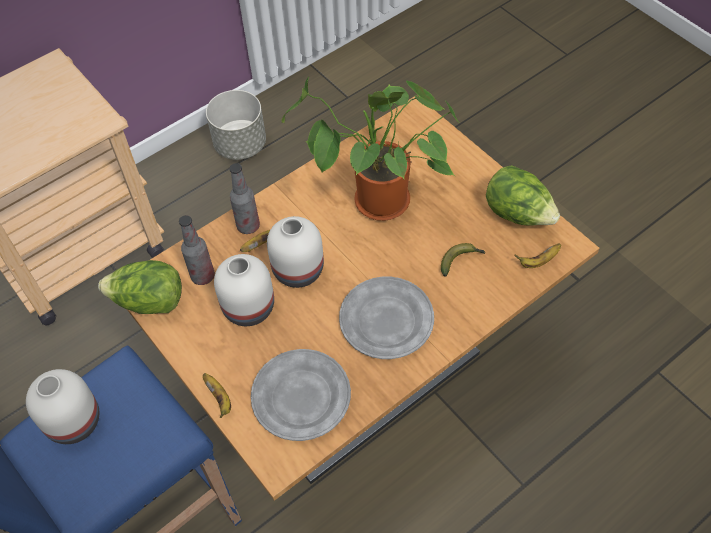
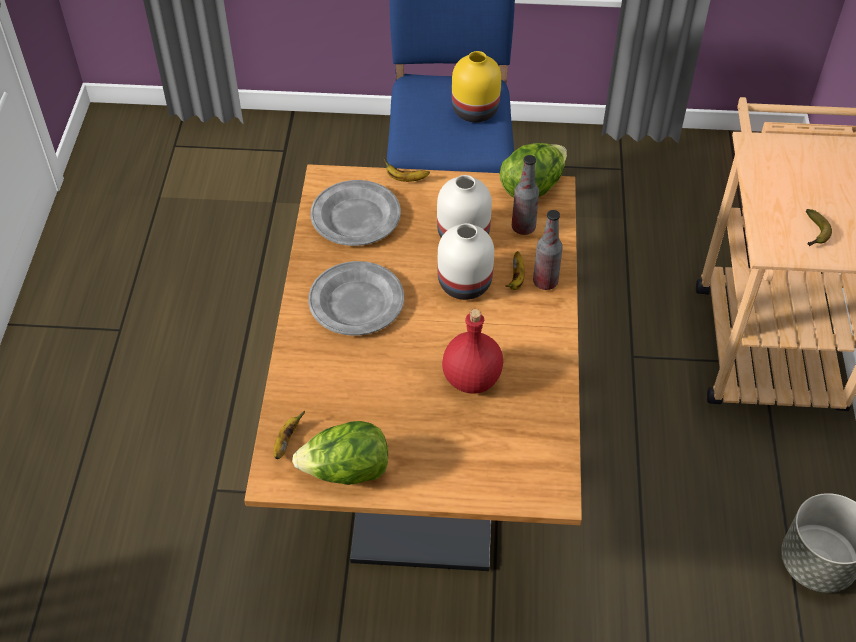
camera: 130 degrees right, 5 degrees down
white vase [26,369,99,444] -> yellow vase [452,51,501,122]
potted plant [281,77,459,221] -> red bottle [442,309,503,394]
banana [441,243,485,276] -> banana moved to [806,209,832,246]

